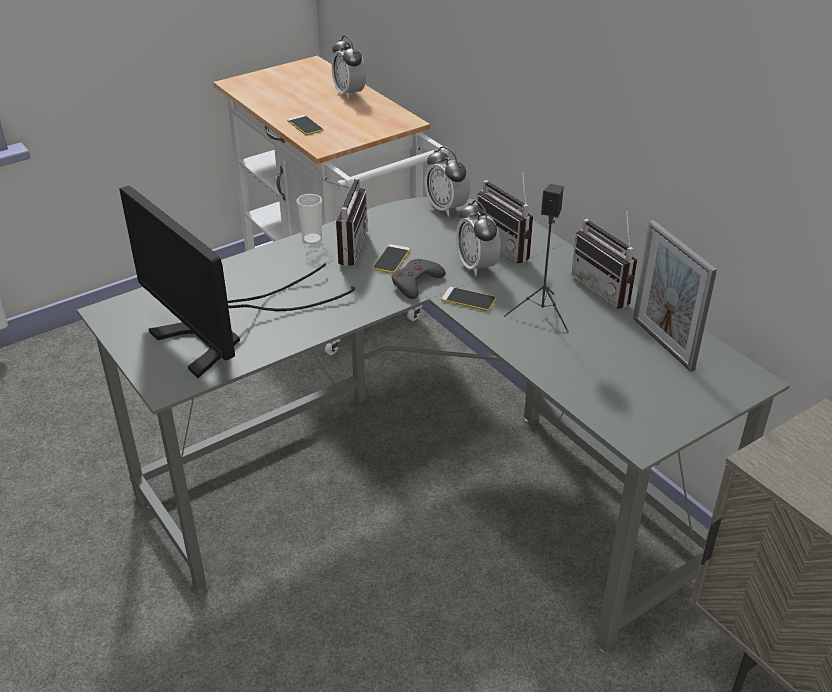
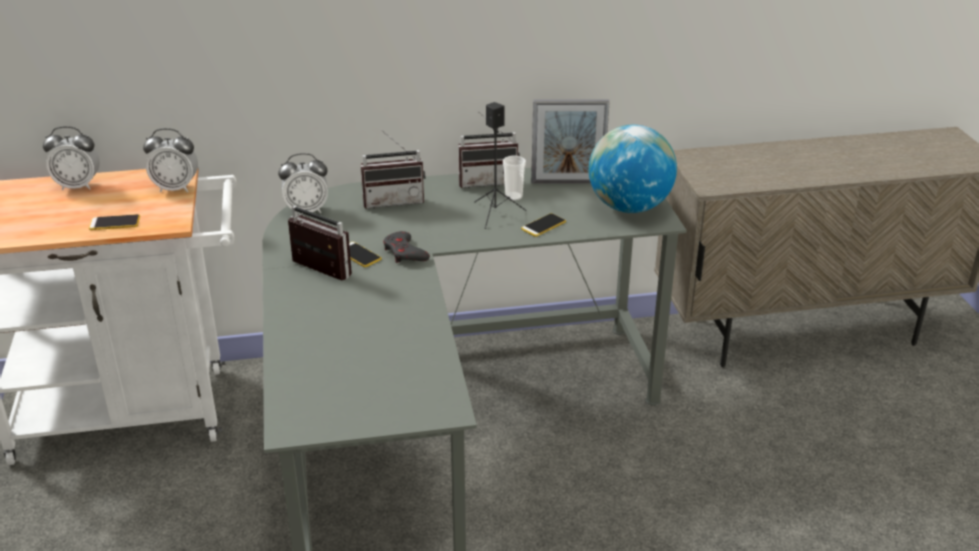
camera: 65 degrees left, 5 degrees down
monitor [119,185,356,378] -> none
cup [296,194,322,244] -> cup moved to [503,156,526,201]
phone [441,287,496,311] -> phone moved to [521,213,566,237]
alarm clock [456,200,501,276] -> alarm clock moved to [143,128,198,193]
none -> globe [589,125,677,213]

